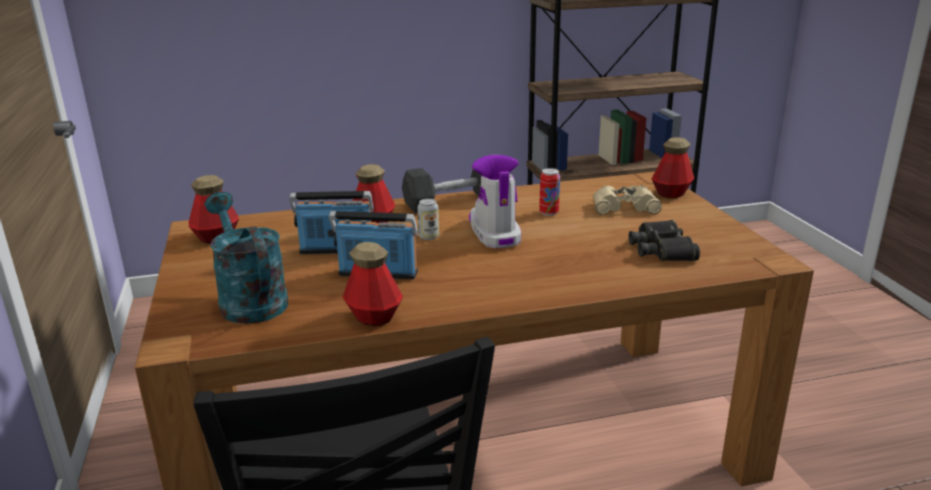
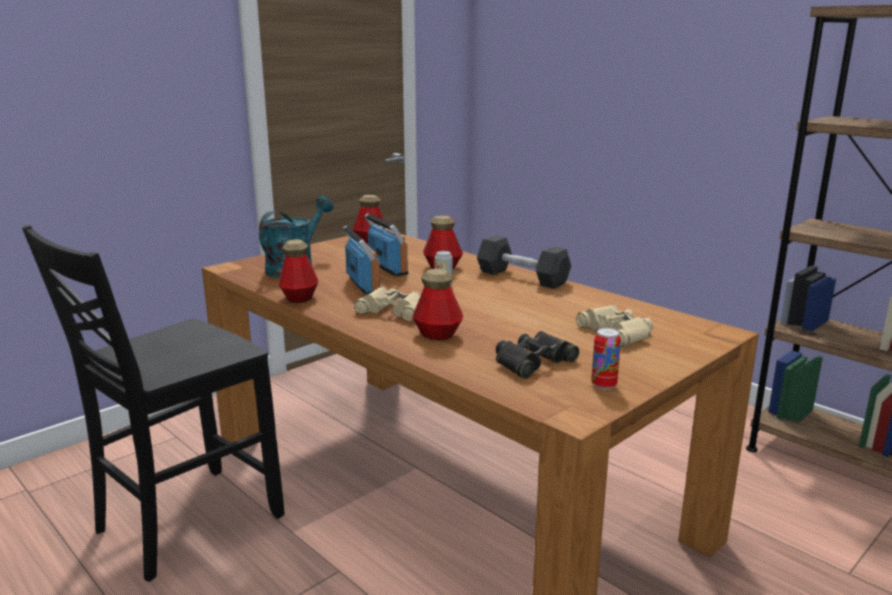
camera: 60 degrees right, 5 degrees down
boot [469,155,521,248] -> none
can [539,168,560,216] -> can moved to [591,328,621,390]
bottle [652,137,694,198] -> bottle moved to [412,269,463,340]
none -> beige binoculars [354,287,421,322]

